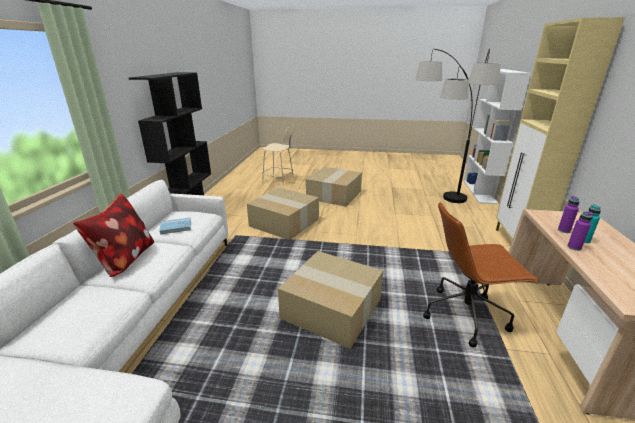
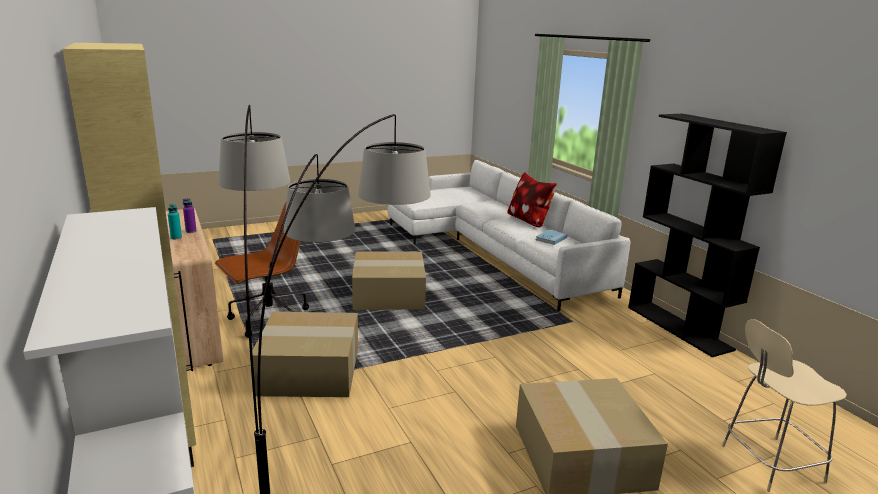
camera: 145 degrees right, 5 degrees down
cardboard box [247,188,319,240] -> cardboard box moved to [252,312,358,397]
purple bottle [558,196,580,233] -> none

